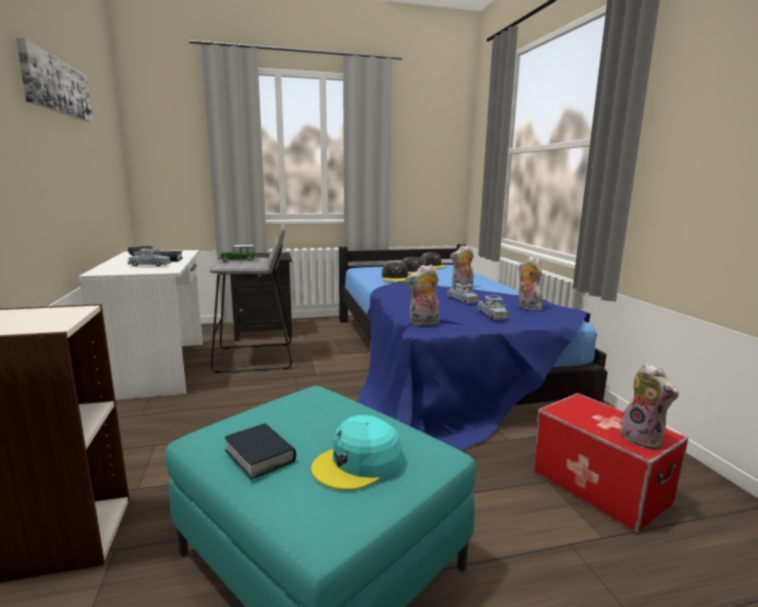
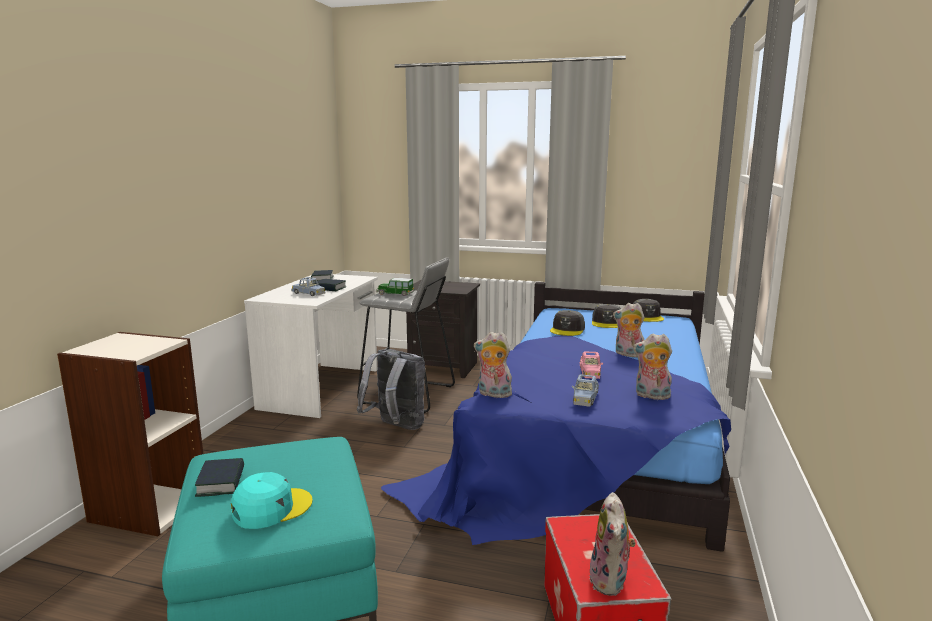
camera: 30 degrees right, 0 degrees up
picture [16,38,93,122] -> none
turquoise cap [311,415,402,490] -> turquoise cap turned 150 degrees clockwise [231,472,313,529]
blue toy car [447,283,479,303] -> pink toy car [580,351,603,379]
plush toy [518,256,542,311] -> plush toy turned 75 degrees counterclockwise [633,333,672,400]
none -> grey backpack [357,349,425,430]

